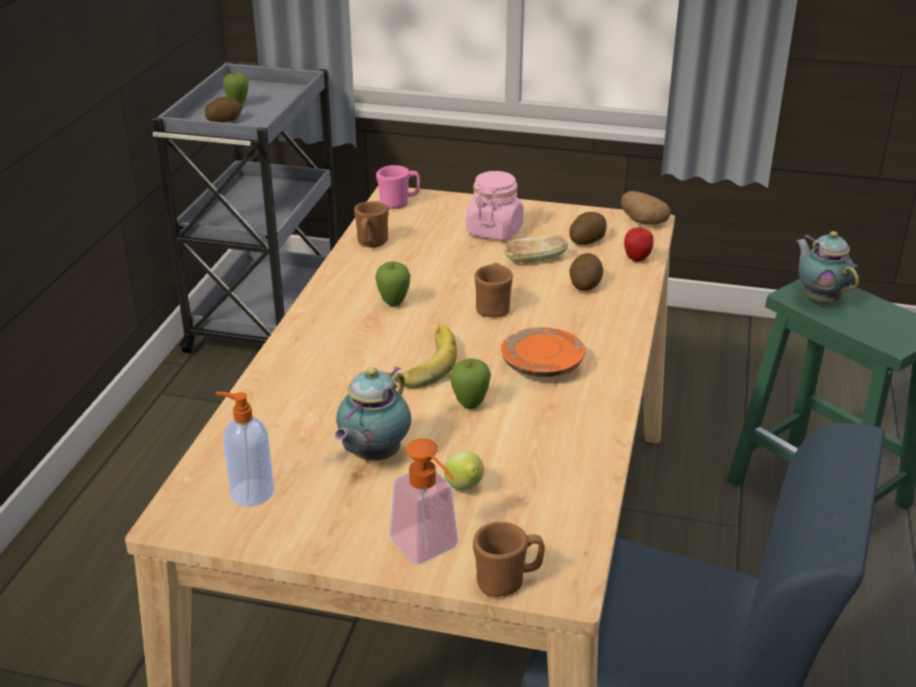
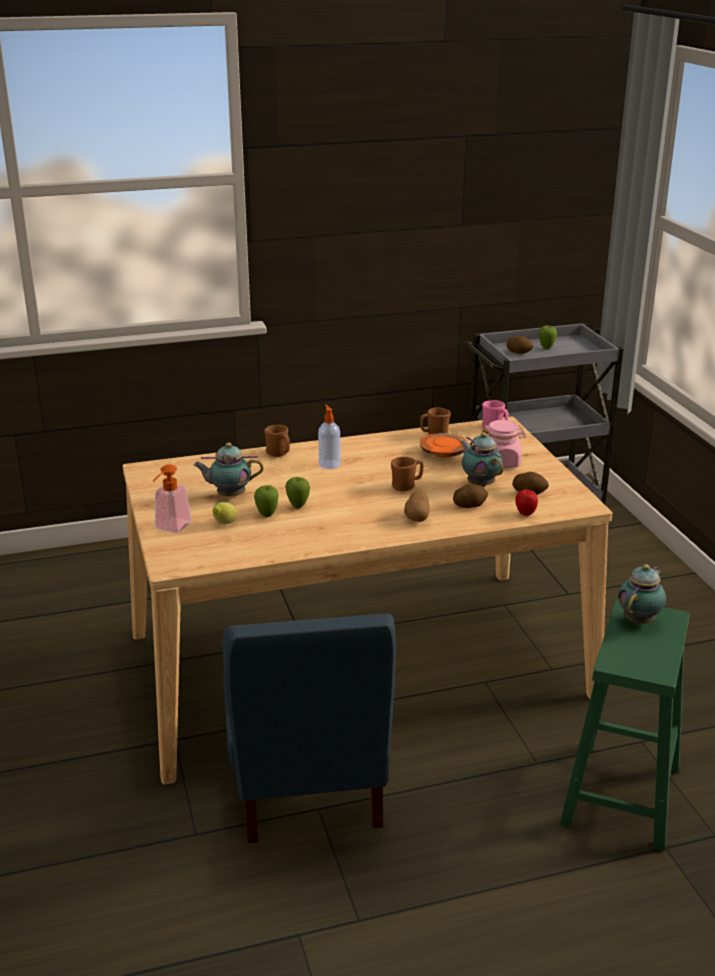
camera: 60 degrees right, 5 degrees down
soap dispenser [215,392,274,506] -> soap dispenser moved to [318,404,341,469]
apple [375,261,411,306] -> apple moved to [254,485,279,517]
banana [384,324,457,388] -> none
brown mug [473,522,545,597] -> brown mug moved to [264,425,290,457]
orange plate [501,327,585,377] -> orange plate moved to [420,433,469,458]
bread [504,235,568,263] -> teapot [461,433,503,487]
potato [621,191,671,225] -> potato moved to [404,490,430,522]

